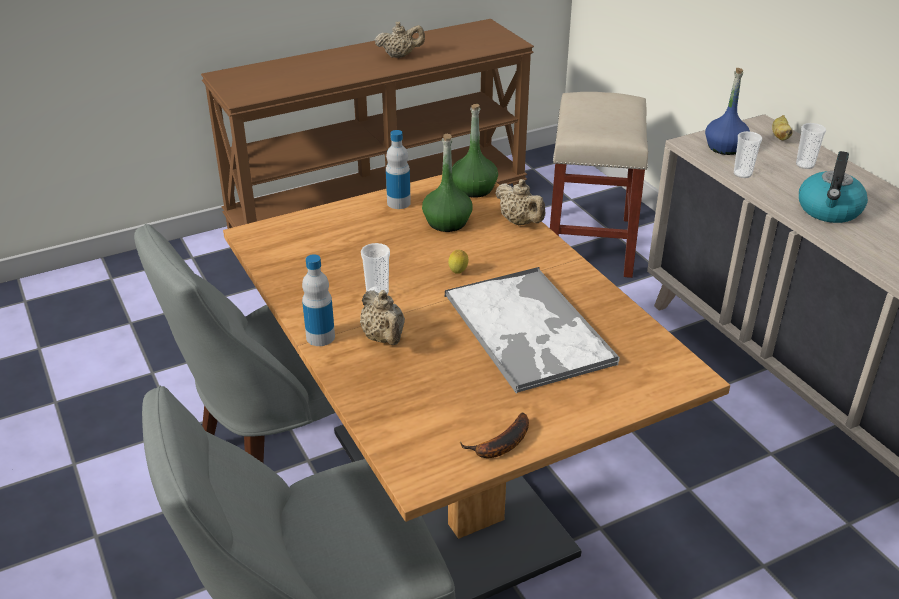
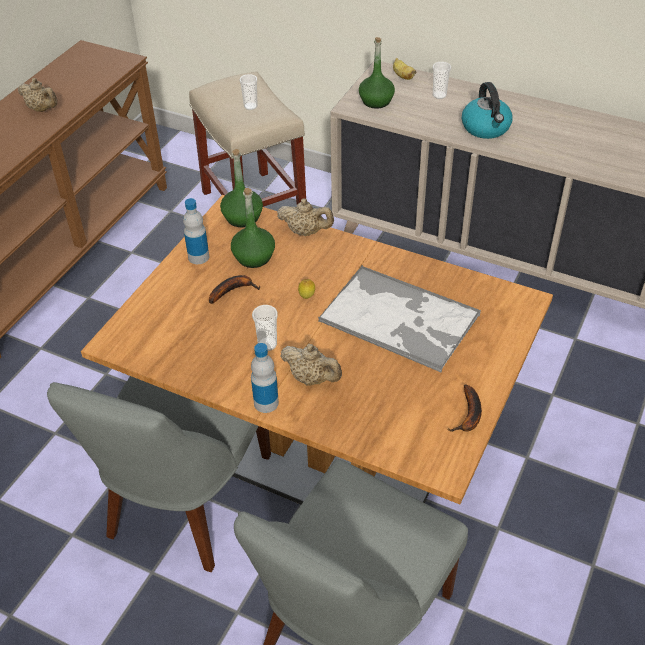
camera: 35 degrees left, 10 degrees up
beige teapot [375,21,425,58] -> beige teapot turned 75 degrees clockwise [18,78,57,112]
blue bottle [705,68,750,155] -> green bottle [359,37,395,109]
cup [734,131,762,178] -> cup moved to [239,74,257,110]
none -> banana [209,275,260,304]

